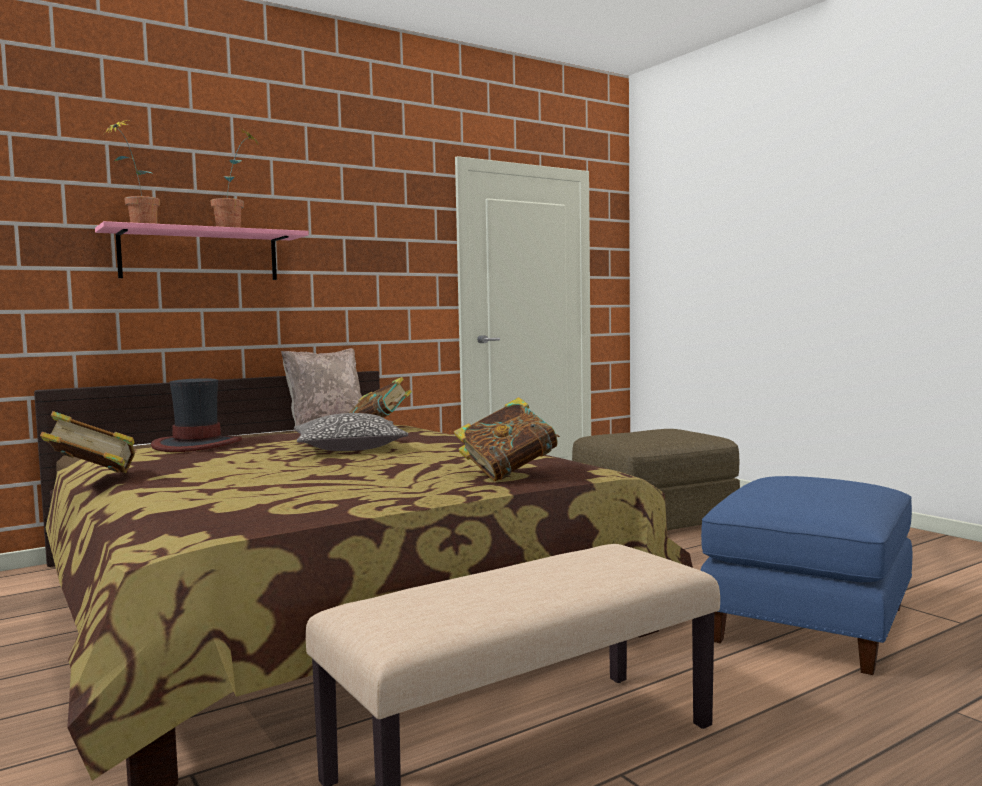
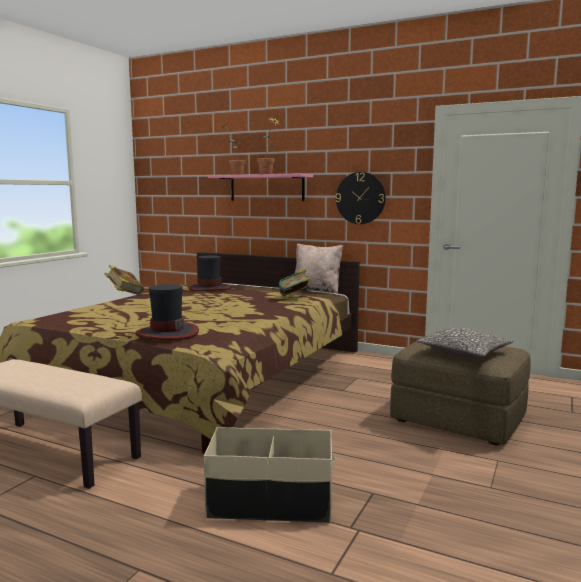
camera: 60 degrees right, 5 degrees up
pillow [294,413,408,451] -> pillow moved to [416,327,514,358]
book [454,397,560,481] -> hat [135,284,199,340]
blue ottoman [700,476,912,675] -> beige storage box [204,427,336,523]
none -> wall clock [336,172,386,224]

